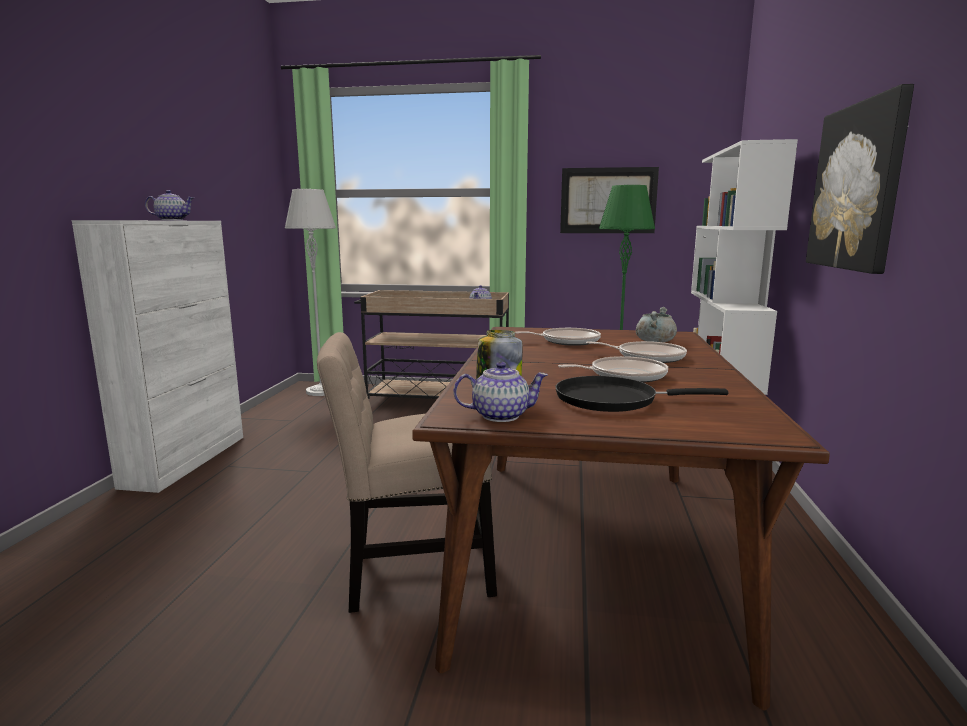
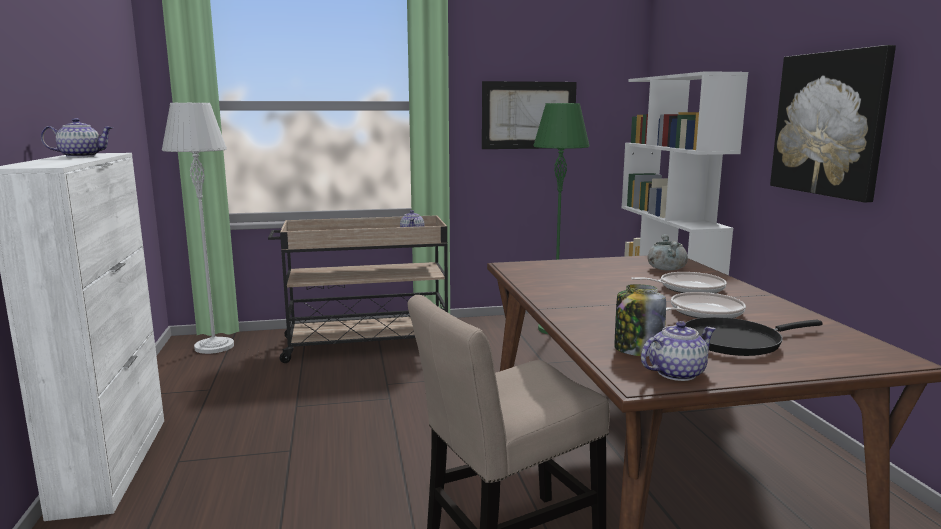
camera: 20 degrees left, 0 degrees up
frying pan [515,328,601,346] -> none

